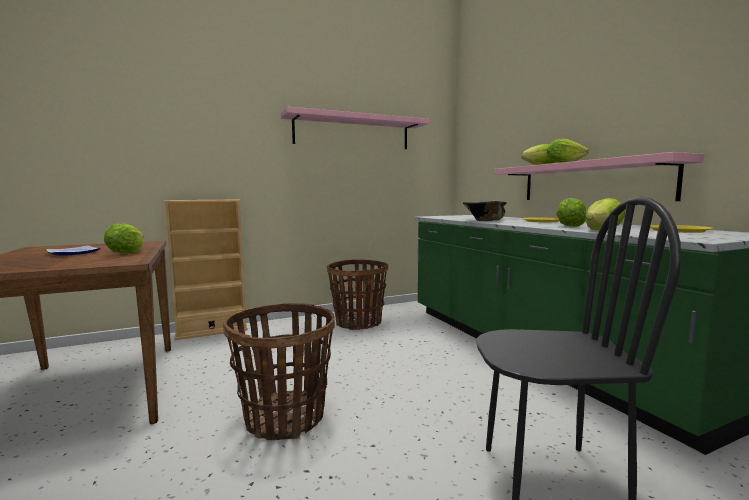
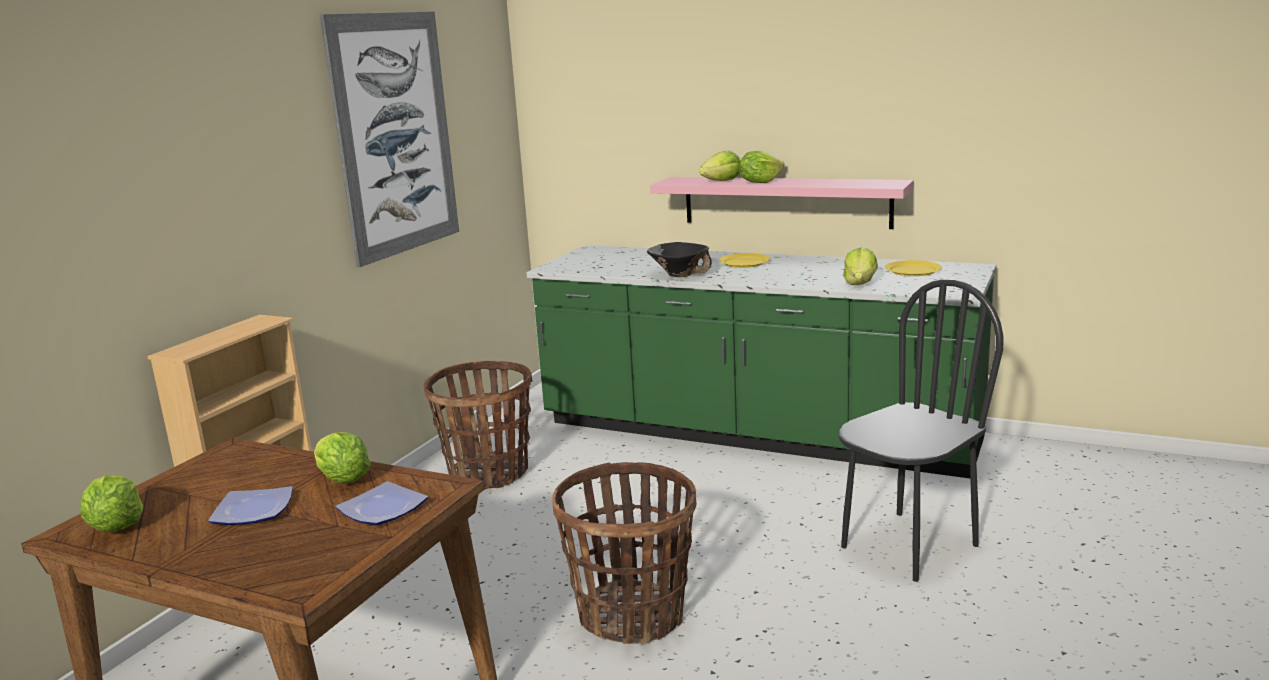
camera: 40 degrees left, 10 degrees up
pink shelf [281,107,430,149] -> picture [319,12,459,267]
lettuce [556,198,586,227] -> lettuce moved to [81,475,143,532]
none -> plate [335,481,428,525]

